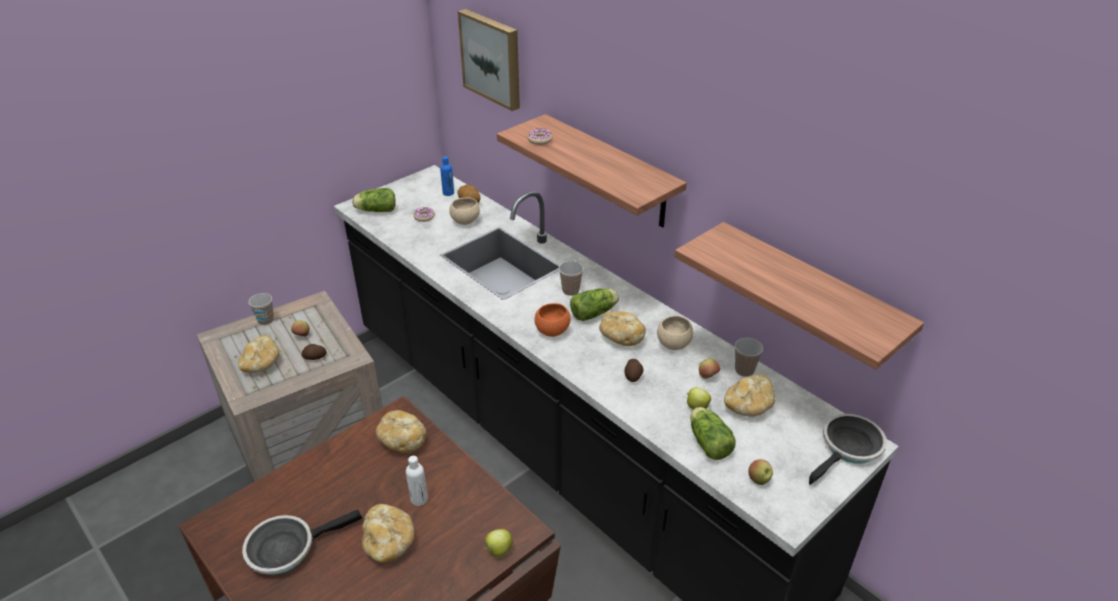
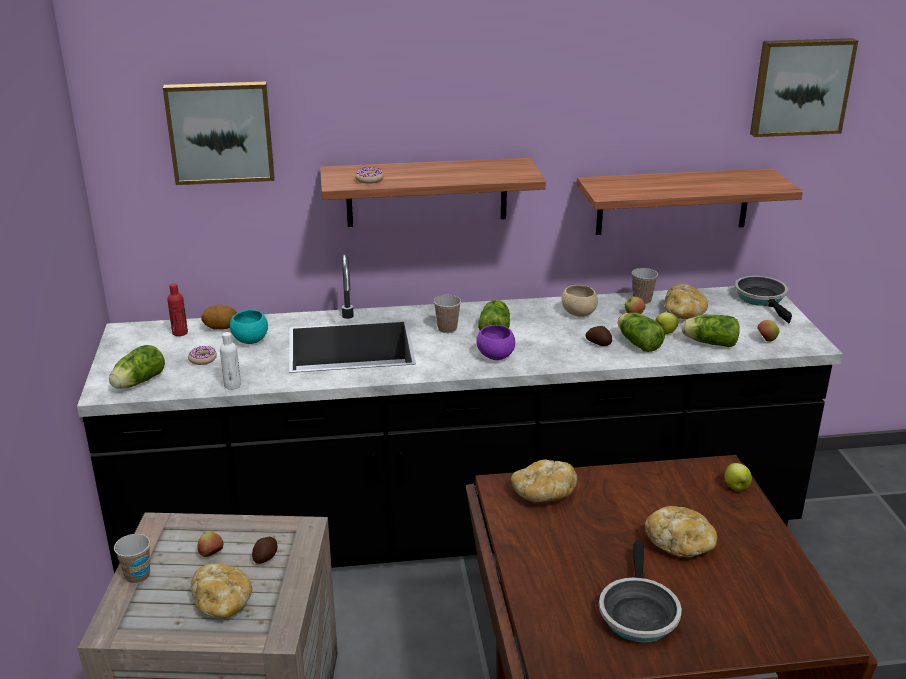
camera: 55 degrees left, 10 degrees down
white bottle [406,456,428,506] -> white bottle moved to [220,332,241,390]
blue bottle [440,156,454,196] -> red bottle [167,283,188,336]
beige bowl [449,198,480,225] -> turquoise bowl [230,310,268,344]
orange bowl [535,303,570,337] -> purple bowl [476,325,515,360]
bread [599,311,646,346] -> none
none -> lettuce [618,313,665,352]
none -> picture [750,38,858,137]

